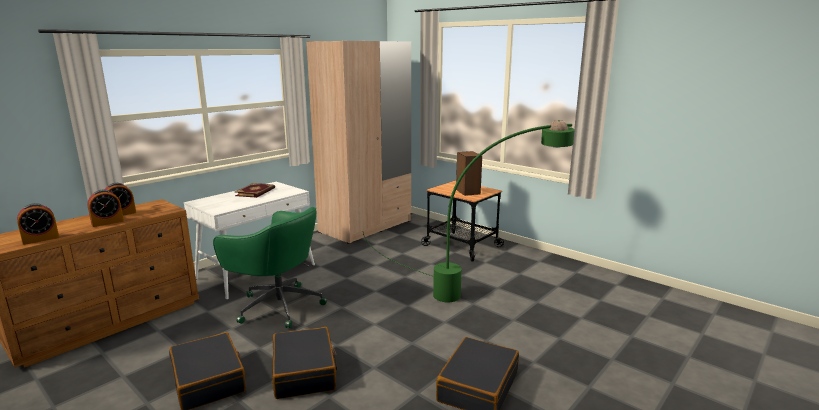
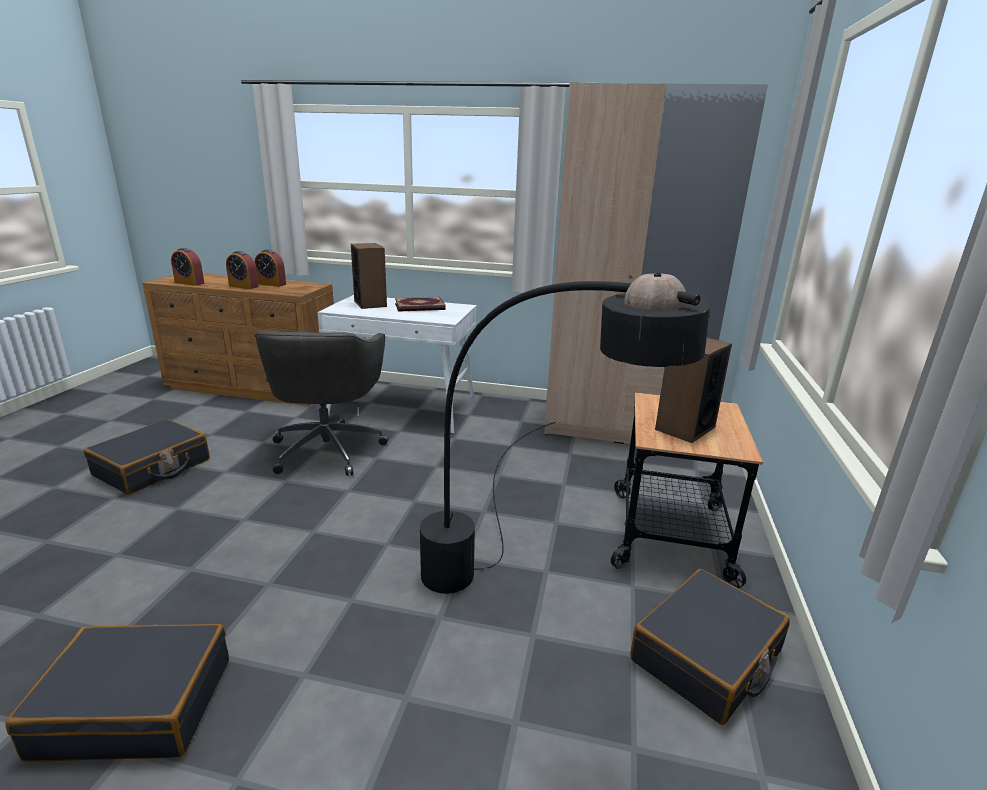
camera: 60 degrees right, 5 degrees up
green office chair [213,207,327,328] -> grey office chair [255,331,388,476]
black suitcase [272,327,337,399] -> black suitcase moved to [631,569,790,725]
green floor lamp [363,120,574,302] -> black floor lamp [420,273,711,594]
none -> speaker [351,243,387,309]

